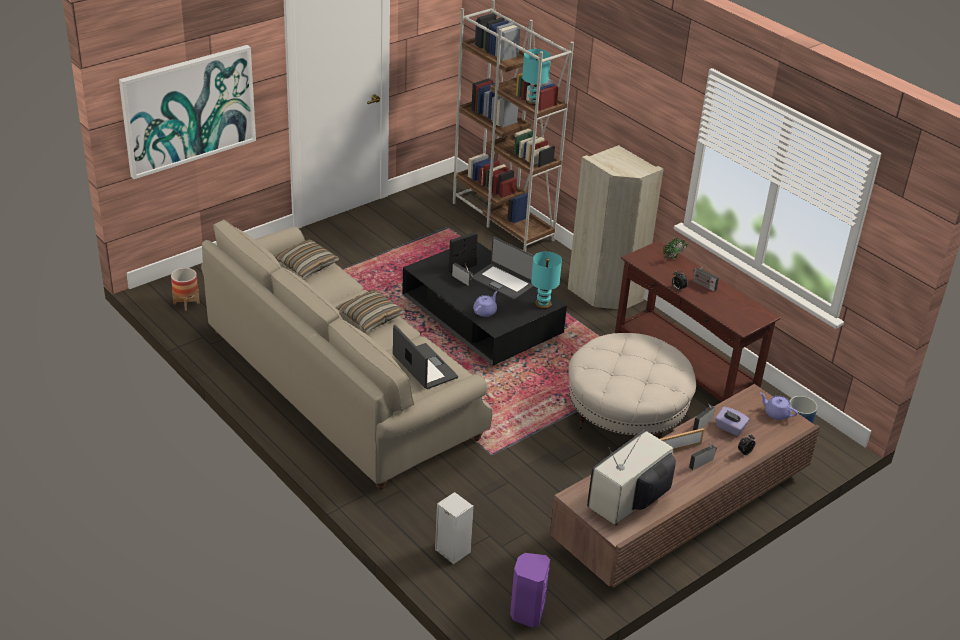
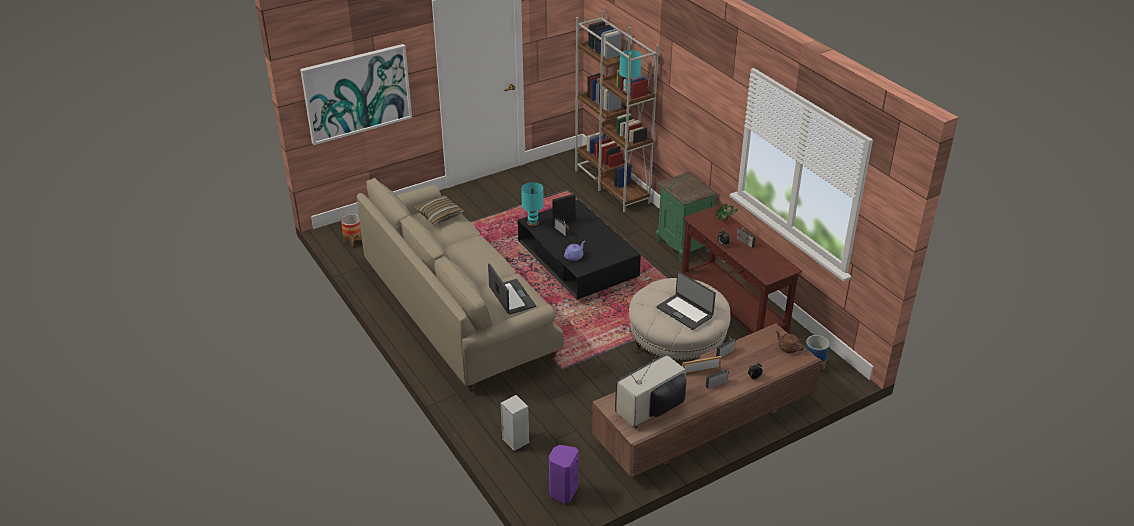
camera: 10 degrees right, 0 degrees up
pillow [336,290,405,331] -> none
laptop [473,236,534,300] -> laptop moved to [657,271,716,330]
turquoise table lamp [531,251,562,310] -> turquoise table lamp moved to [521,182,544,227]
beige cabinet [568,145,664,309] -> green nightstand [656,172,717,262]
purple tissue box [715,407,749,436] -> none
purple teapot [760,392,798,420] -> brown teapot [775,330,804,353]

